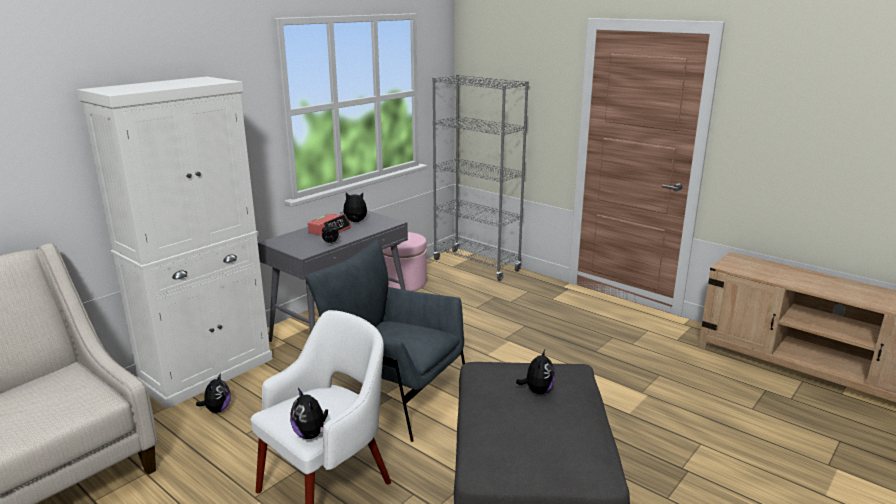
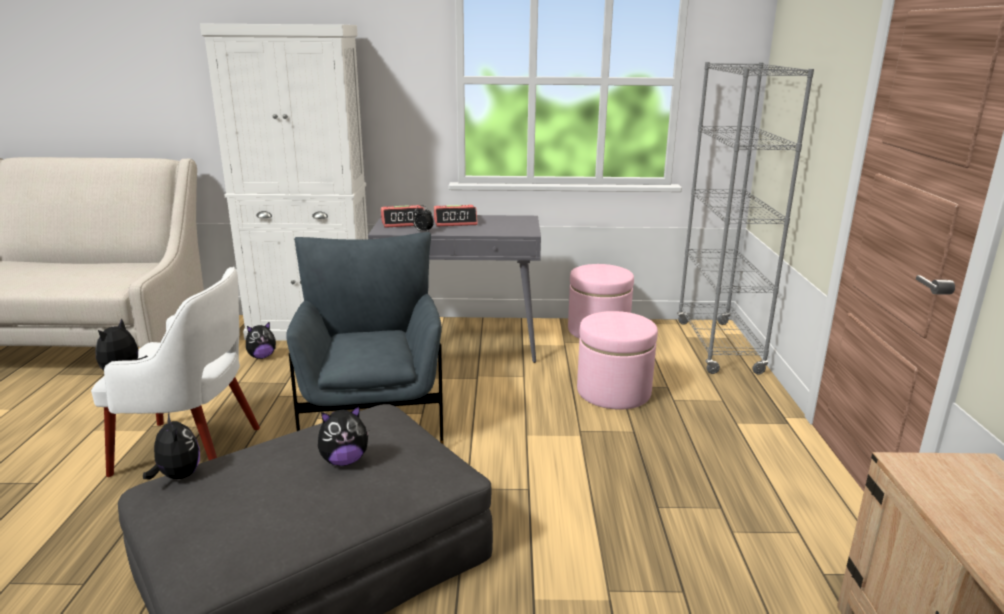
camera: 50 degrees right, 0 degrees up
plush toy [340,193,367,222] -> plush toy moved to [143,413,200,480]
none -> alarm clock [381,205,424,228]
none -> pink ottoman [577,311,658,409]

